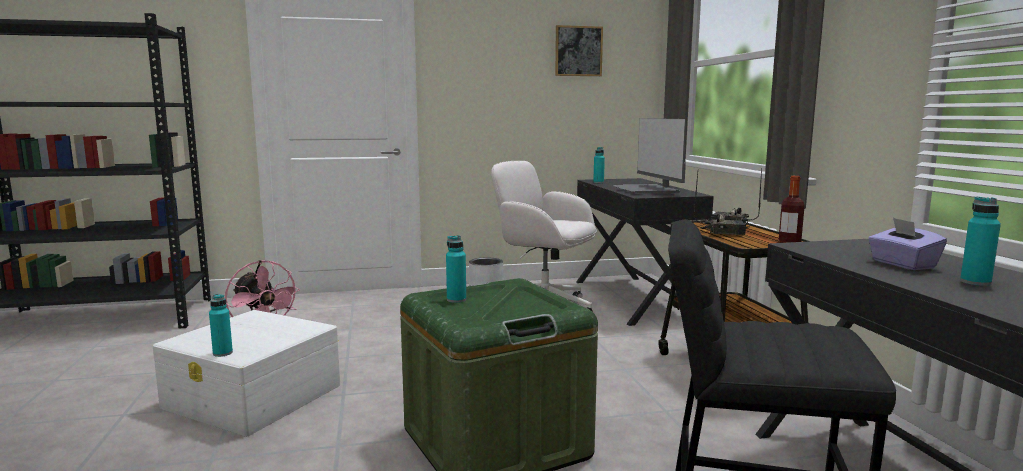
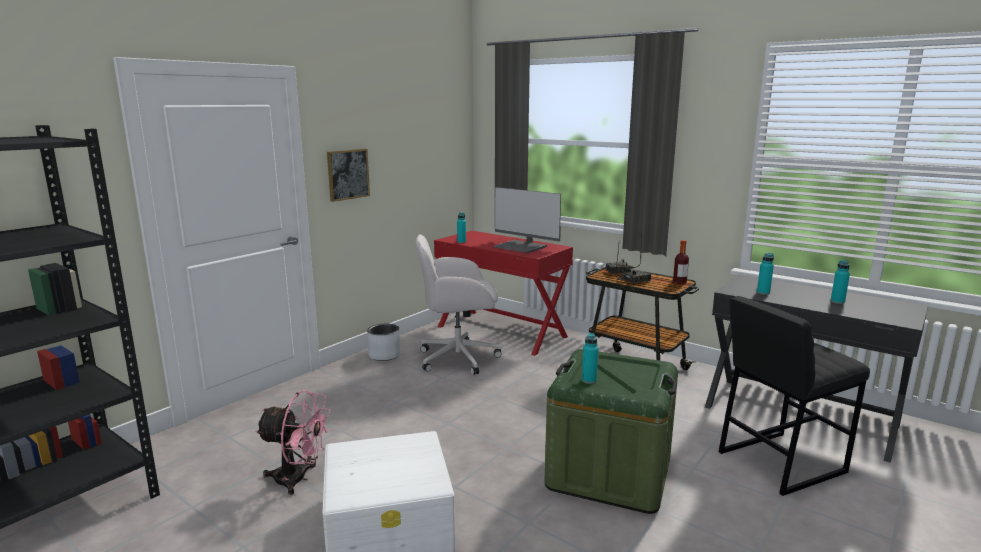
camera: 40 degrees left, 5 degrees up
turquoise bottle [209,294,233,357] -> turquoise bottle moved to [757,253,774,295]
picture [555,25,603,76] -> picture moved to [327,149,370,202]
black desk [576,178,714,326] -> red desk [434,231,573,356]
purple tissue box [868,218,947,270] -> none

